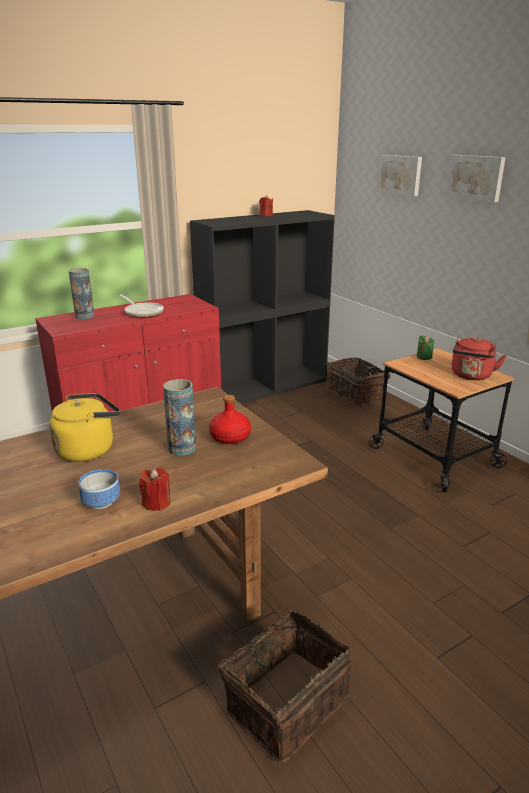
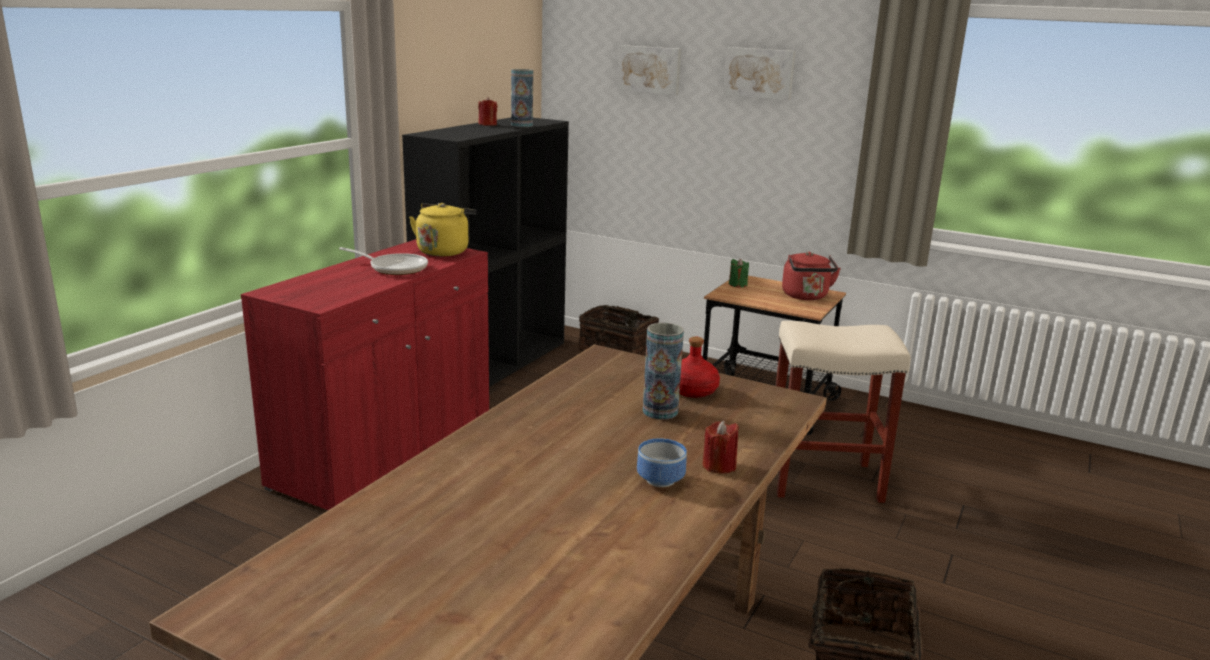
camera: 30 degrees left, 5 degrees down
yellow kettle [49,393,120,462] -> yellow kettle moved to [409,203,476,256]
vase [69,268,95,319] -> vase moved to [511,69,533,127]
none -> beige stool [776,321,910,503]

